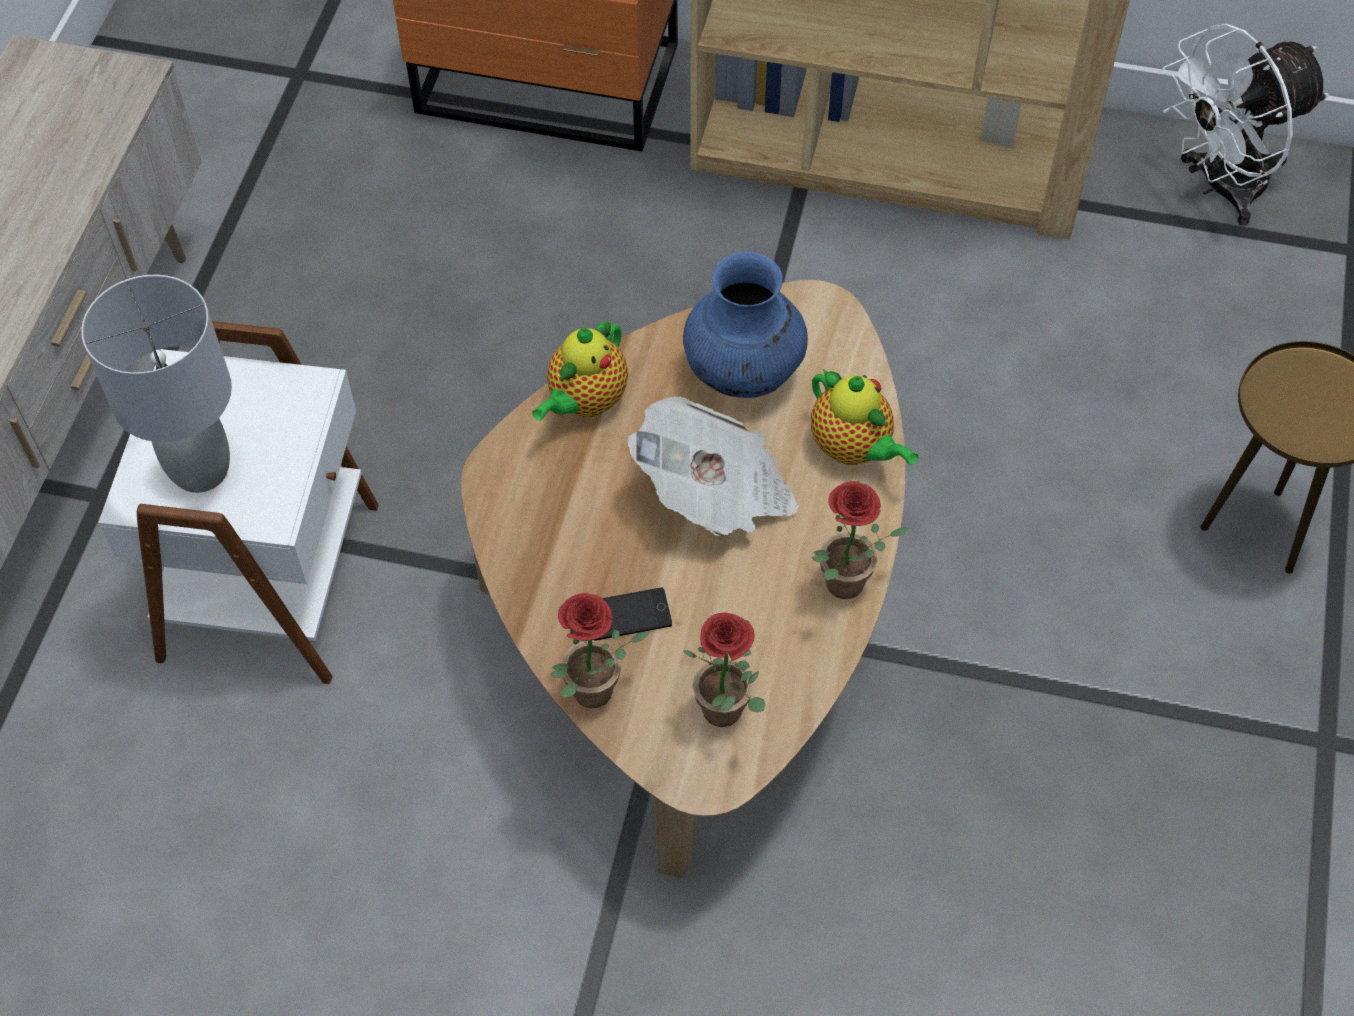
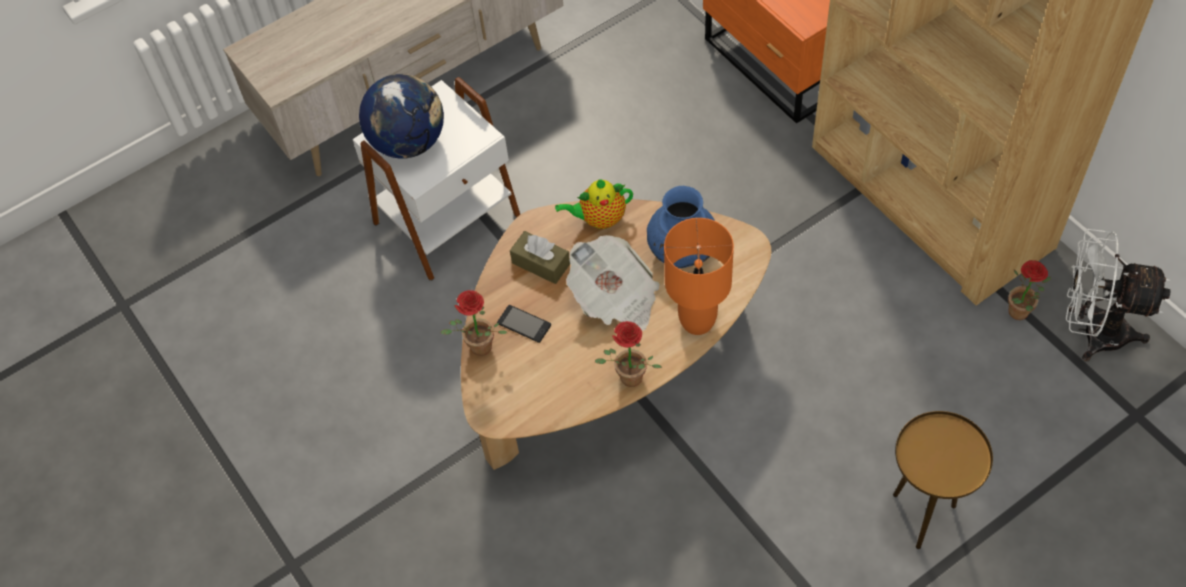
camera: 45 degrees right, 0 degrees up
grey table lamp [81,275,232,493] -> globe [359,74,444,159]
potted plant [683,613,765,727] -> potted plant moved to [1008,260,1051,320]
teapot [811,369,918,465] -> orange table lamp [664,218,734,335]
none -> brown tissue box [510,231,570,284]

